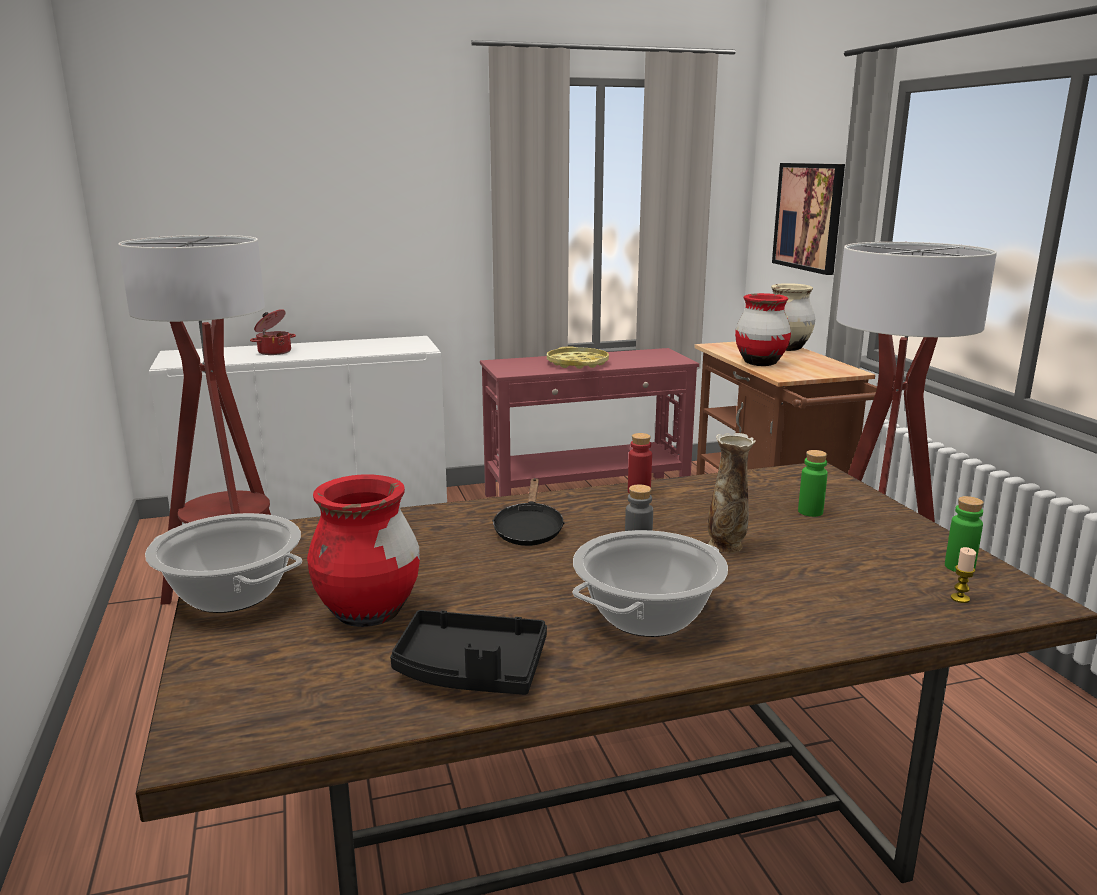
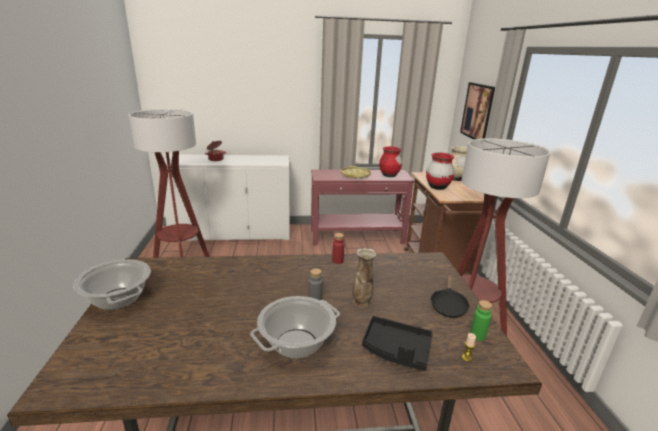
camera: 10 degrees right, 5 degrees up
red vase [307,474,420,627] -> red vase moved to [379,146,402,177]
black tray [390,610,547,695] -> black tray moved to [362,316,433,371]
black frying pan [492,478,565,546] -> black frying pan moved to [430,272,470,318]
green bottle [798,450,828,517] -> none

